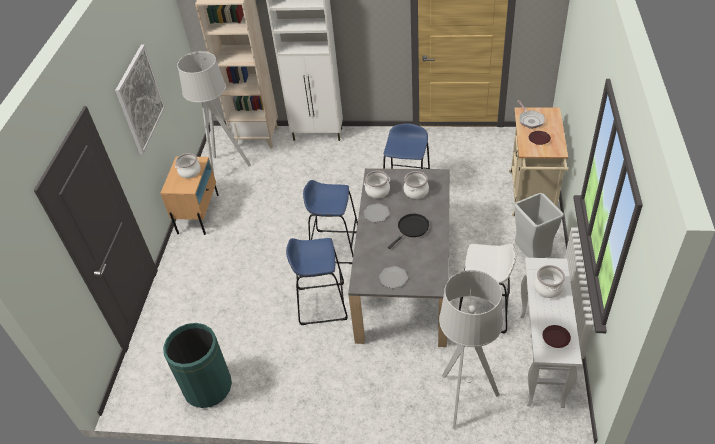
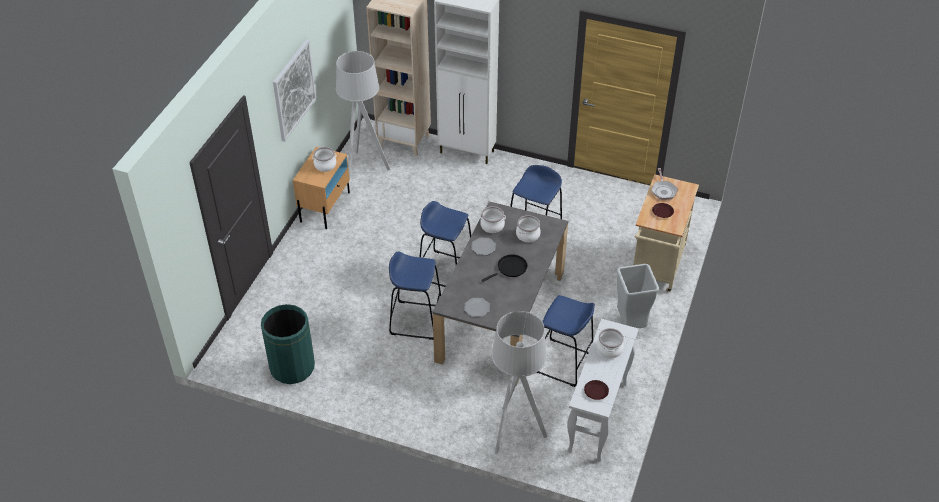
camera: 10 degrees right, 0 degrees up
white stool [459,243,516,333] -> blue stool [536,295,595,387]

